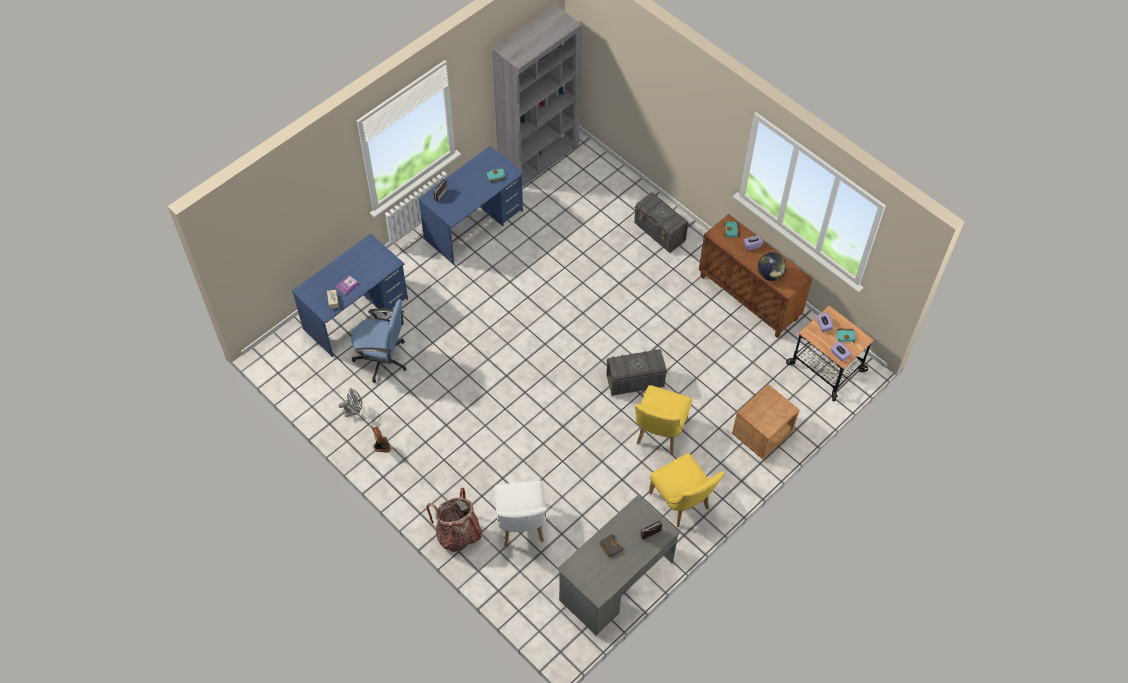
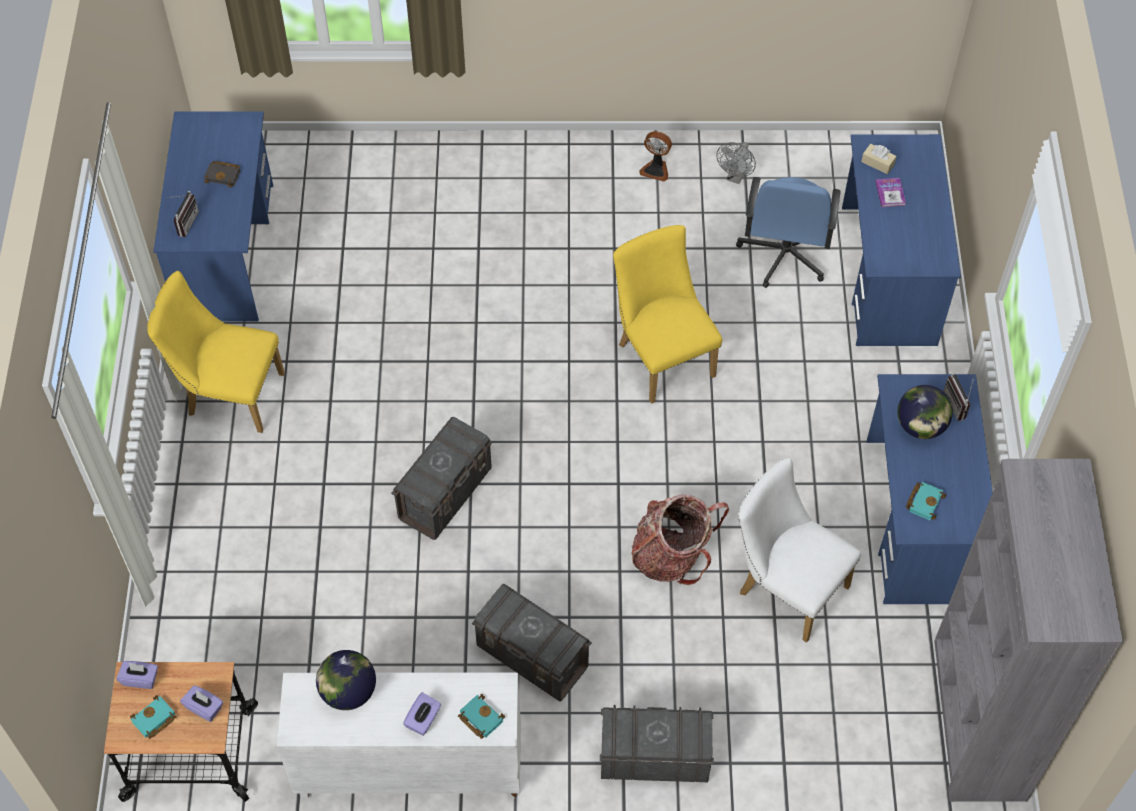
camera: 135 degrees right, 0 degrees up
blue office chair [351,299,407,383] -> blue office chair turned 45 degrees counterclockwise [736,177,841,288]
backpack [427,488,482,552] -> backpack moved to [631,494,729,585]
white chair [494,481,547,547] -> white chair moved to [738,458,861,643]
grey desk [557,495,680,635] -> blue desk [153,112,273,322]
yellow chair [635,385,692,454] -> yellow chair moved to [613,225,722,403]
brown cabinet [699,214,812,338] -> white cabinet [277,673,521,798]
brown nightstand [732,384,800,459] -> none
none -> grey storage box [472,584,592,702]
none -> globe [897,385,953,439]

